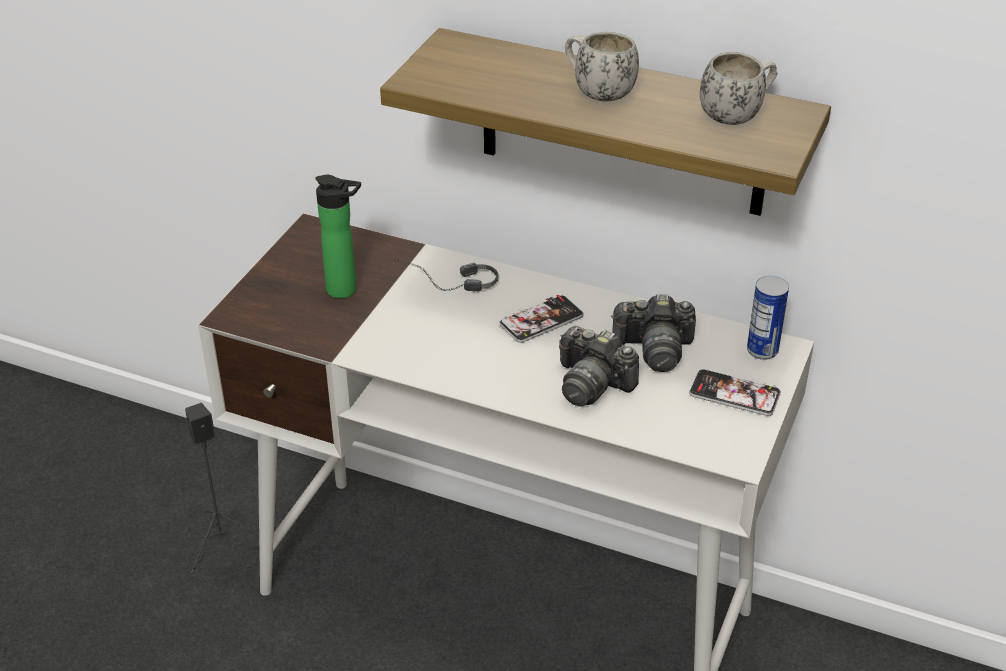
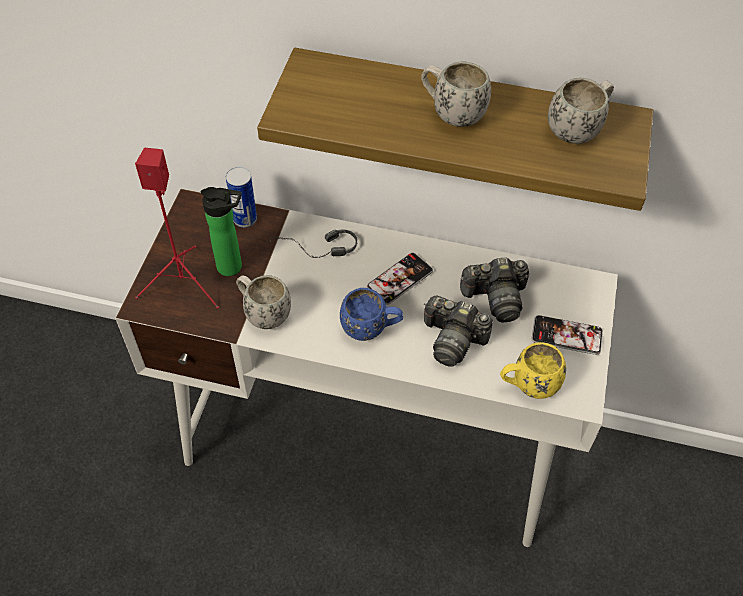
camera: 10 degrees left, 15 degrees up
black speaker [185,403,259,574] -> none
can [747,275,789,360] -> can moved to [226,167,257,228]
none -> red speaker [135,148,219,309]
none -> white mug [236,275,291,329]
none -> blue mug [340,288,403,341]
none -> yellow mug [500,342,566,399]

